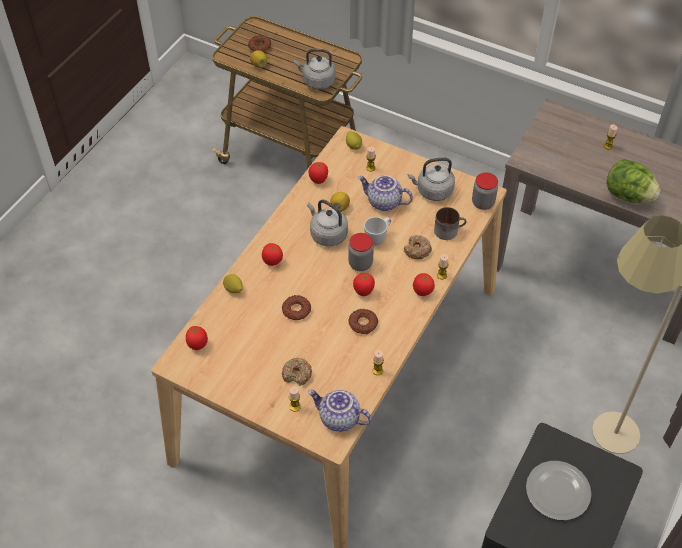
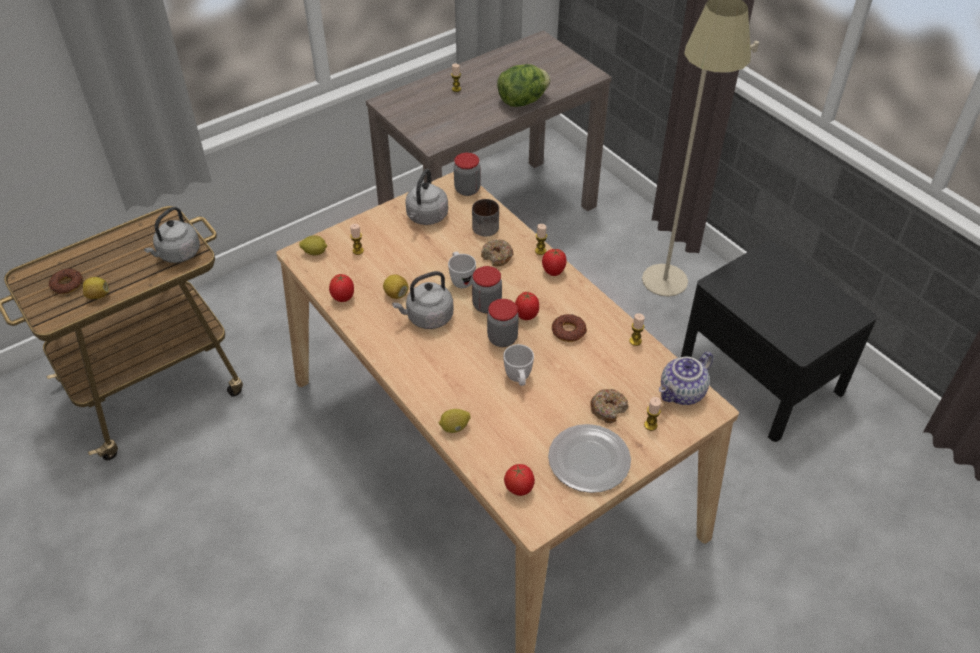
camera: 65 degrees left, 5 degrees down
tomato [262,243,283,266] -> none
donut [282,295,311,320] -> white mug [503,344,534,386]
teapot [358,175,413,211] -> none
plate [526,461,591,520] -> plate moved to [548,424,631,493]
none -> jar [487,299,519,347]

